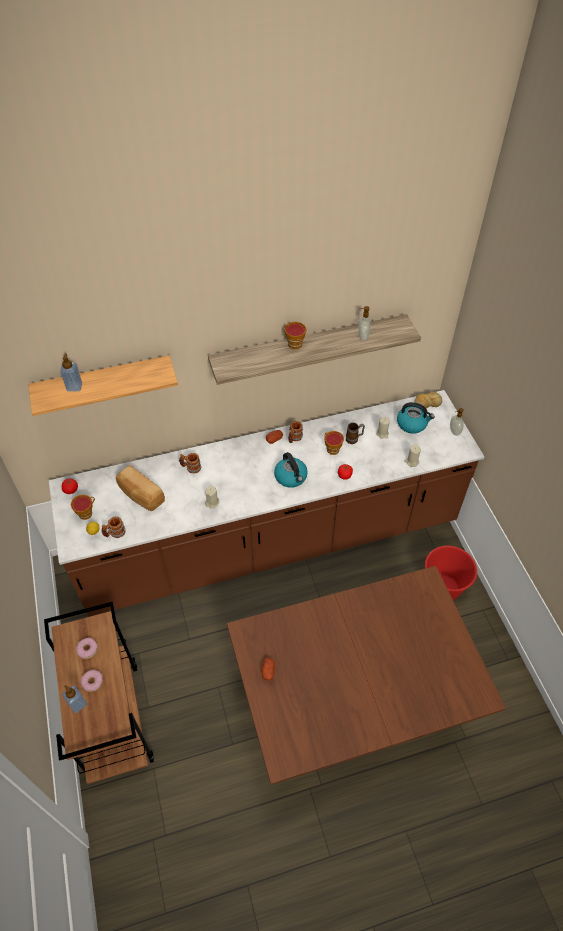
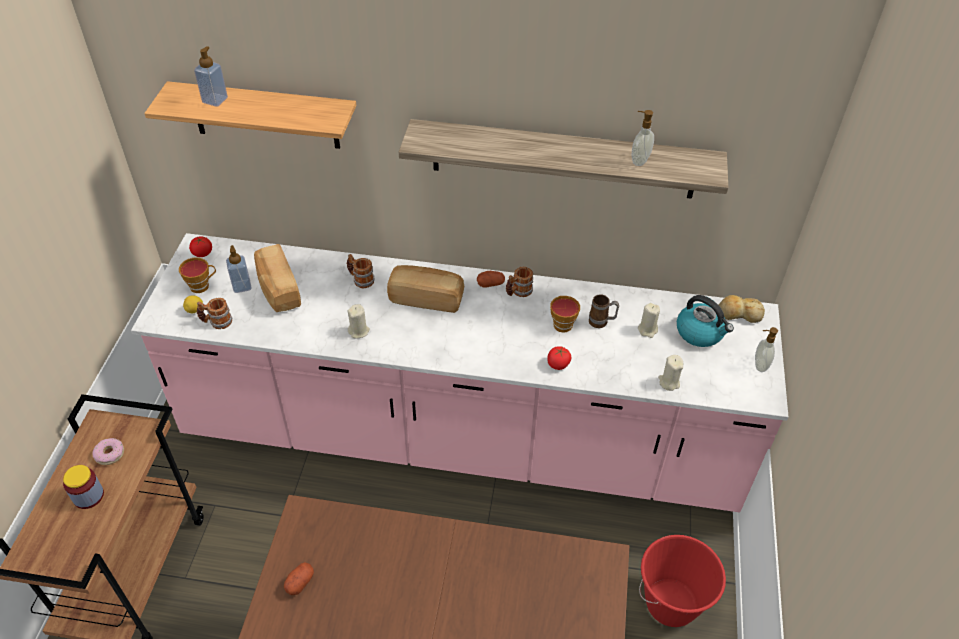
camera: 25 degrees right, 5 degrees down
brown counter [49,390,484,617] -> pink counter [131,233,788,513]
soap dispenser [62,685,87,713] -> soap dispenser moved to [226,245,251,293]
donut [81,670,103,692] -> jar [63,465,104,509]
kettle [274,452,308,488] -> none
cup [284,322,306,349] -> none
none -> bread [387,265,464,313]

